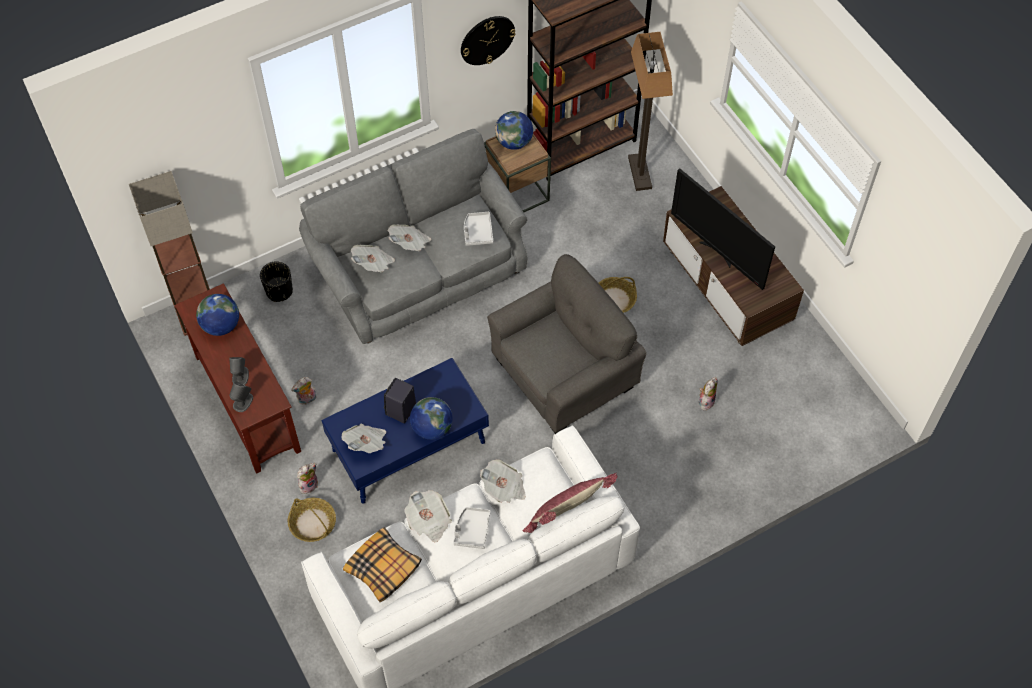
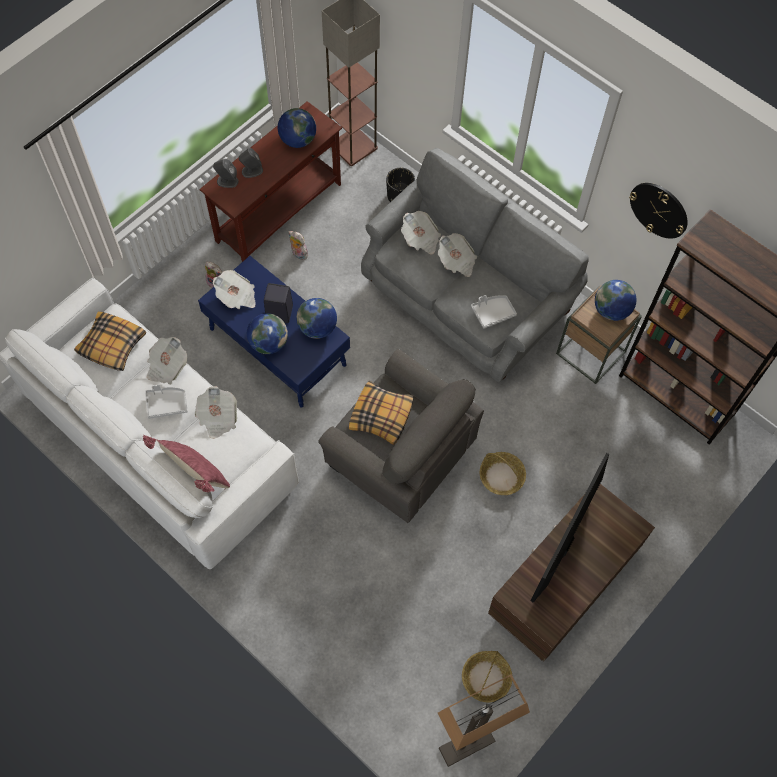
camera: 70 degrees right, 5 degrees up
basket [288,498,336,542] -> basket moved to [462,651,512,702]
floor lamp [628,32,673,191] -> floor lamp moved to [438,674,530,767]
plush toy [699,377,717,411] -> none
none -> globe [296,298,337,339]
none -> pillow [349,381,414,445]

